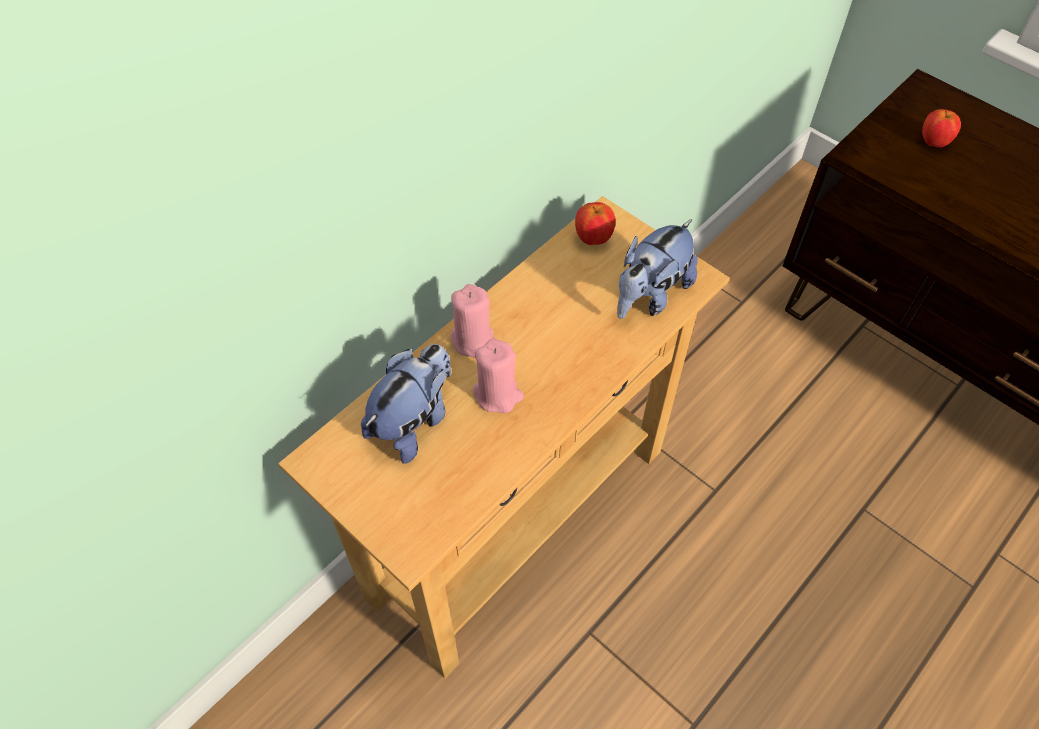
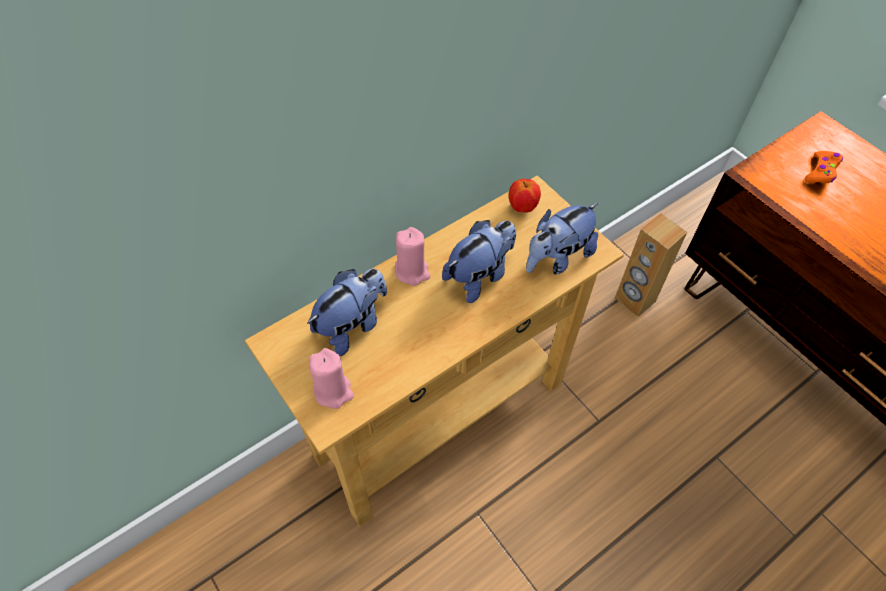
camera: 10 degrees right, 0 degrees up
pink candle [473,339,524,413] -> pink candle moved to [309,348,354,409]
apple [922,109,961,148] -> orange game controller [805,151,843,183]
none -> plush toy [442,220,516,303]
none -> brown speaker [615,214,687,317]

